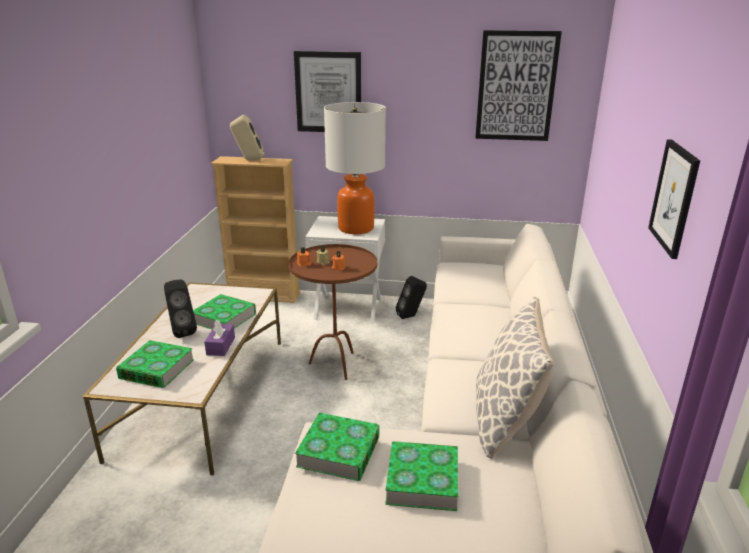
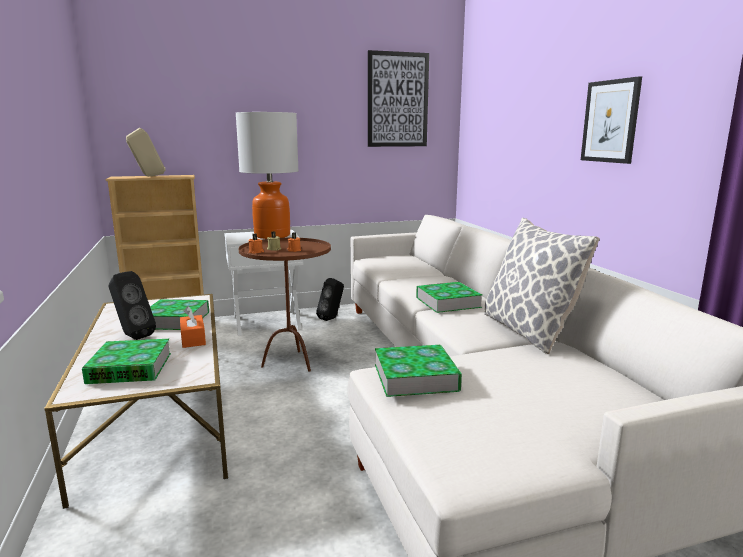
camera: 25 degrees left, 10 degrees down
purple tissue box [204,320,235,356] -> orange tissue box [180,306,206,348]
picture [294,51,361,132] -> none
book [385,441,458,511] -> book moved to [416,282,482,313]

